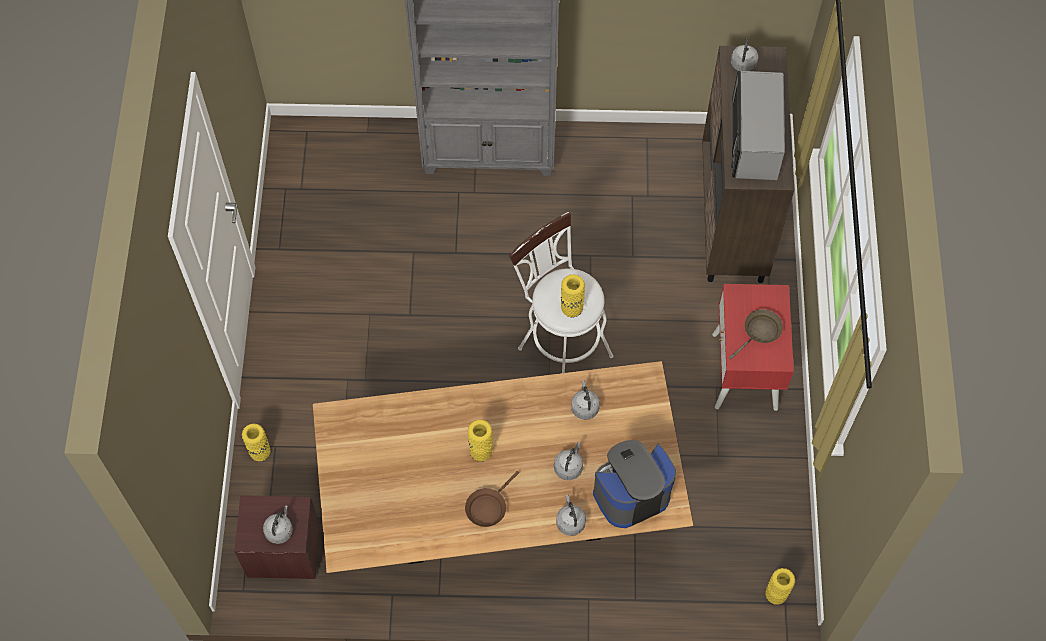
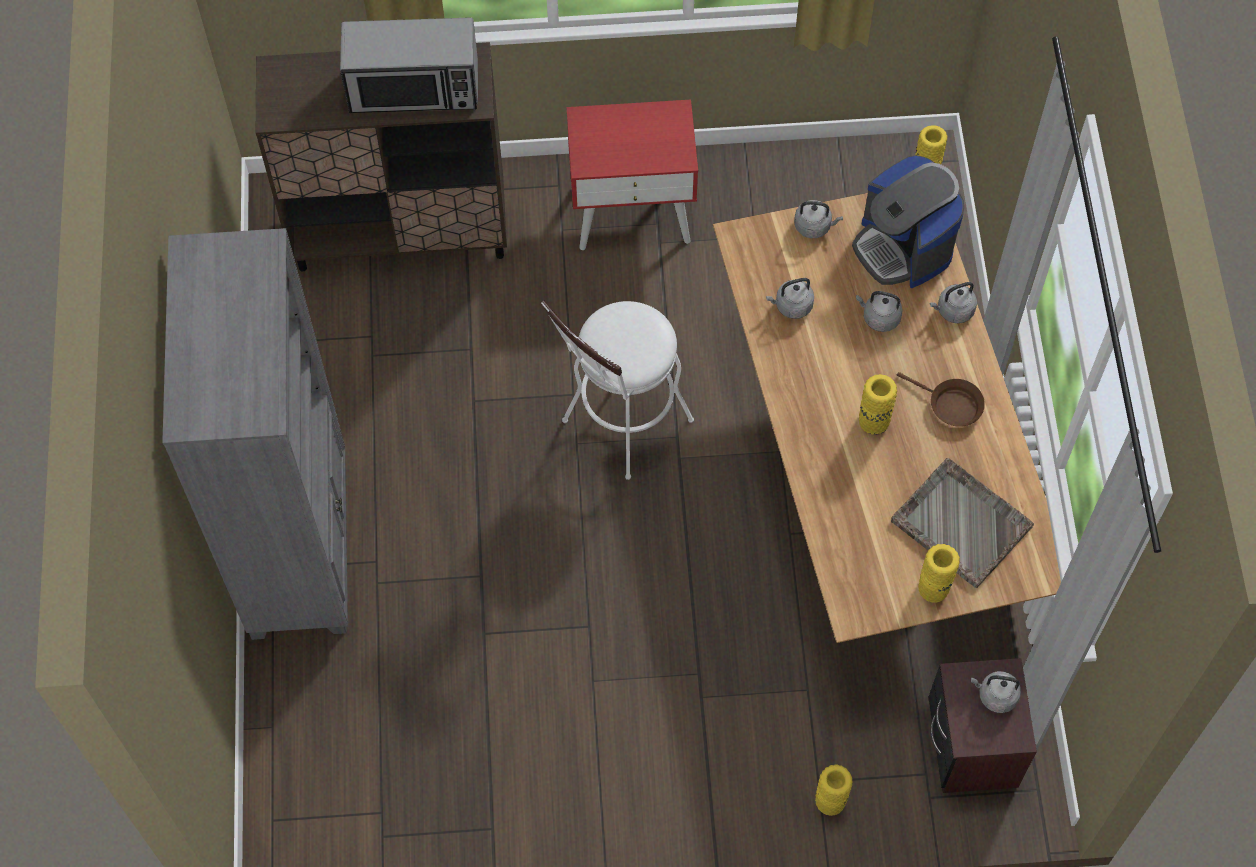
camera: 95 degrees left, 0 degrees up
yellow vase [561,274,585,317] -> yellow vase moved to [918,544,960,603]
brown frying pan [729,309,783,360] -> none
grey kettle [731,38,758,71] -> grey kettle moved to [794,200,843,238]
none -> grey tray [891,458,1034,588]

